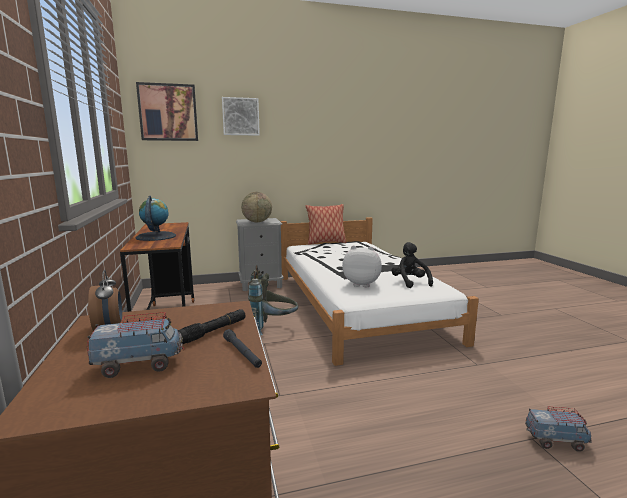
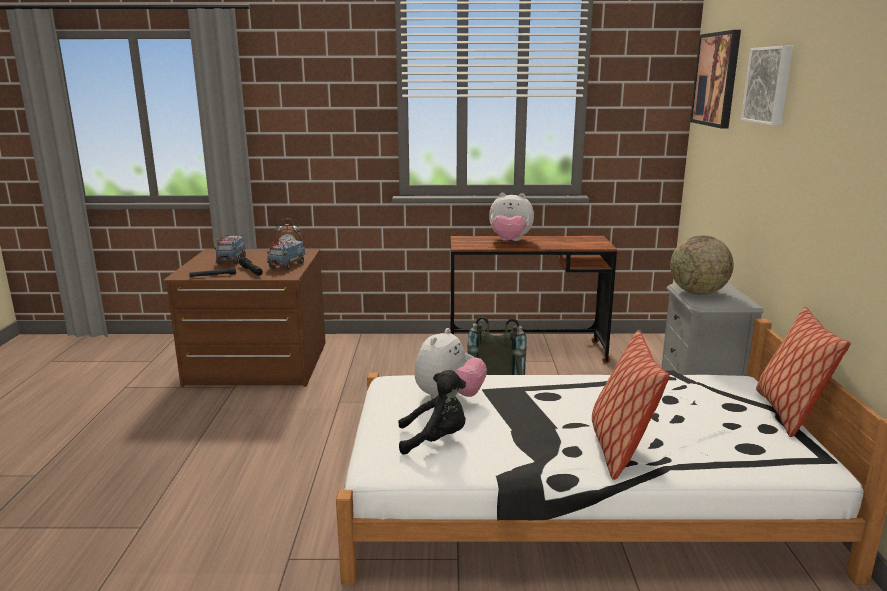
camera: 105 degrees right, 5 degrees up
globe [136,196,176,241] -> plush toy [489,193,534,241]
toy truck [525,406,592,452] -> toy truck moved to [267,239,305,270]
none -> pillow [592,330,669,480]

